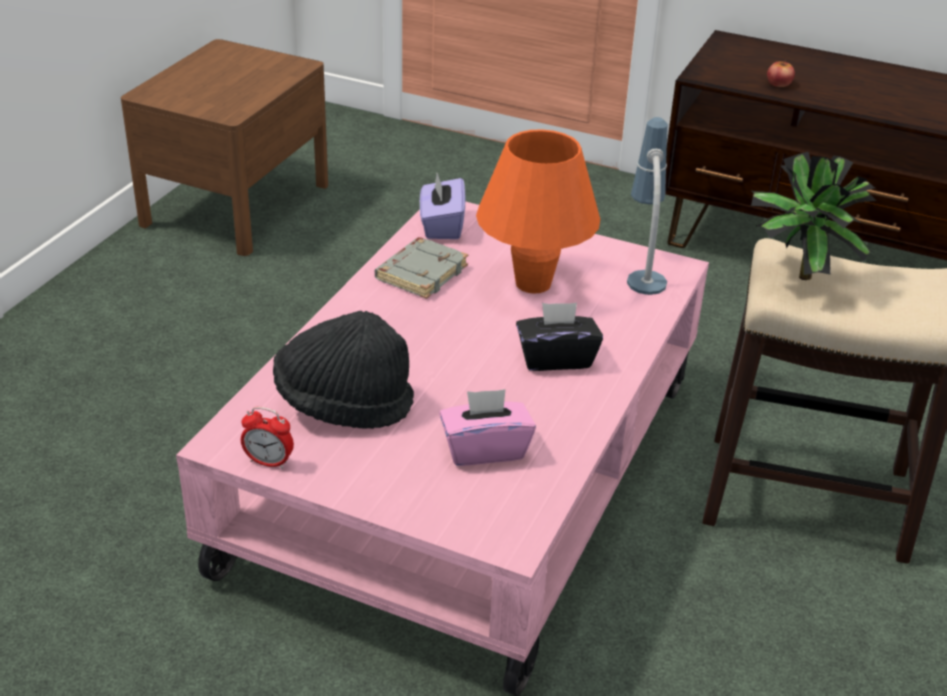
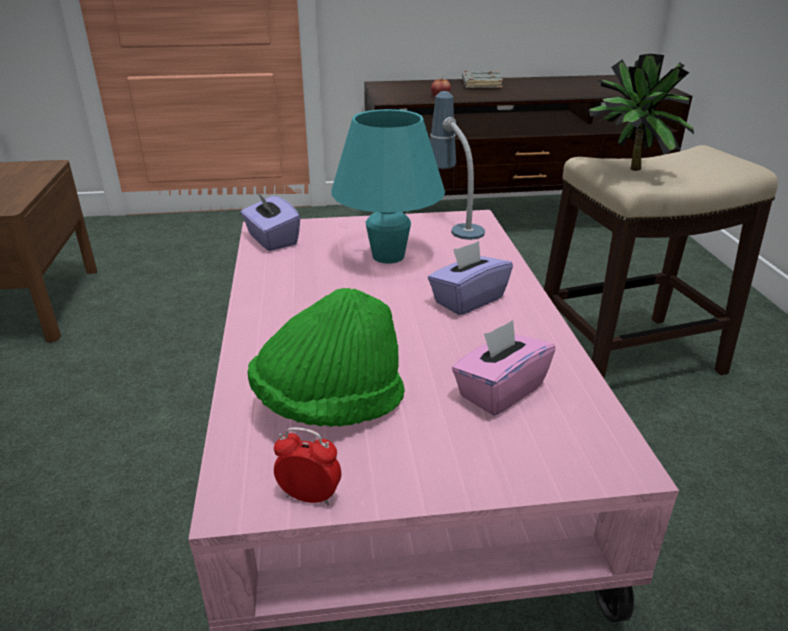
camera: 30 degrees left, 5 degrees down
alarm clock [241,406,294,469] -> alarm clock turned 150 degrees counterclockwise [274,427,341,506]
black hat [273,311,414,429] -> green hat [247,288,405,427]
grey book [375,237,468,299] -> grey book moved to [462,71,503,88]
orange table lamp [476,129,600,294] -> turquoise table lamp [331,109,445,264]
black tissue box [516,303,603,371] -> purple tissue box [428,241,513,315]

